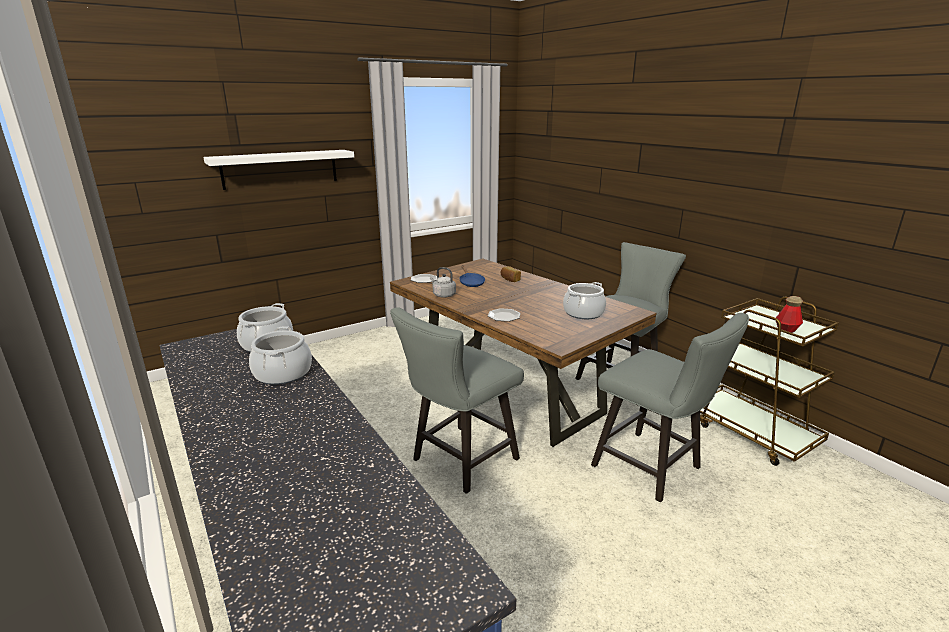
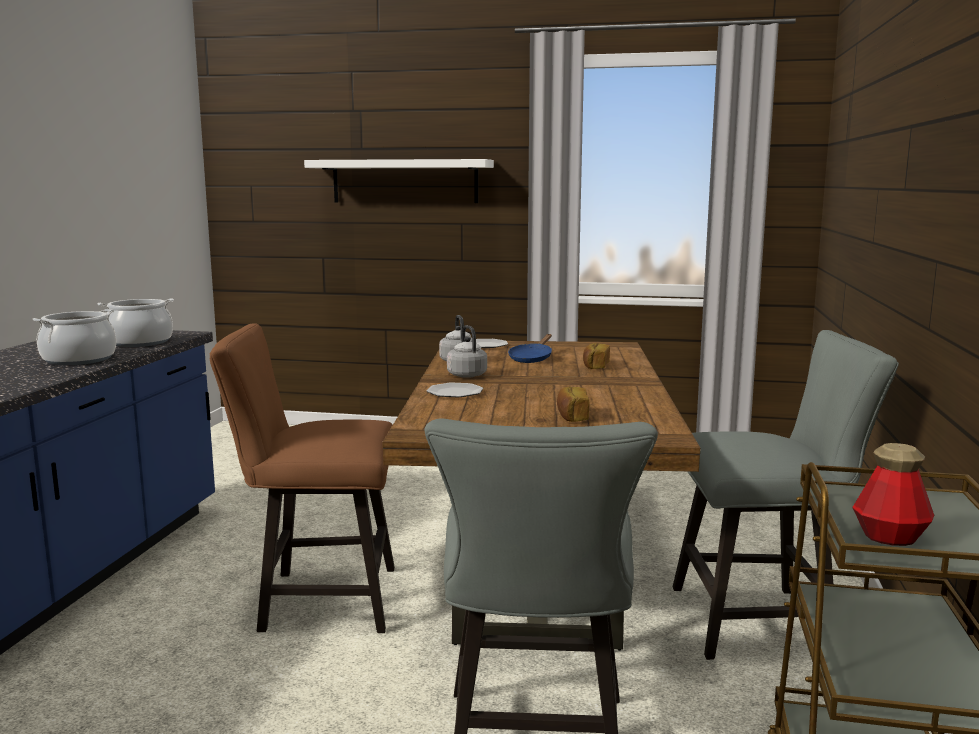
camera: 45 degrees right, 10 degrees down
grey chair [390,307,524,494] -> brown chair [210,324,395,633]
cooking pot [563,282,606,319] -> bread [557,387,589,422]
none -> grey kettle [447,325,487,378]

